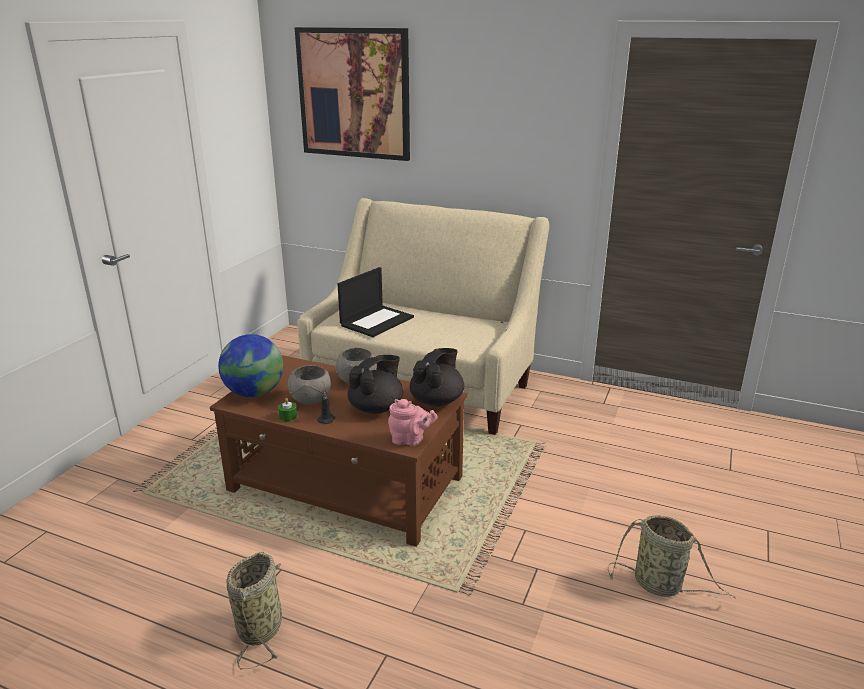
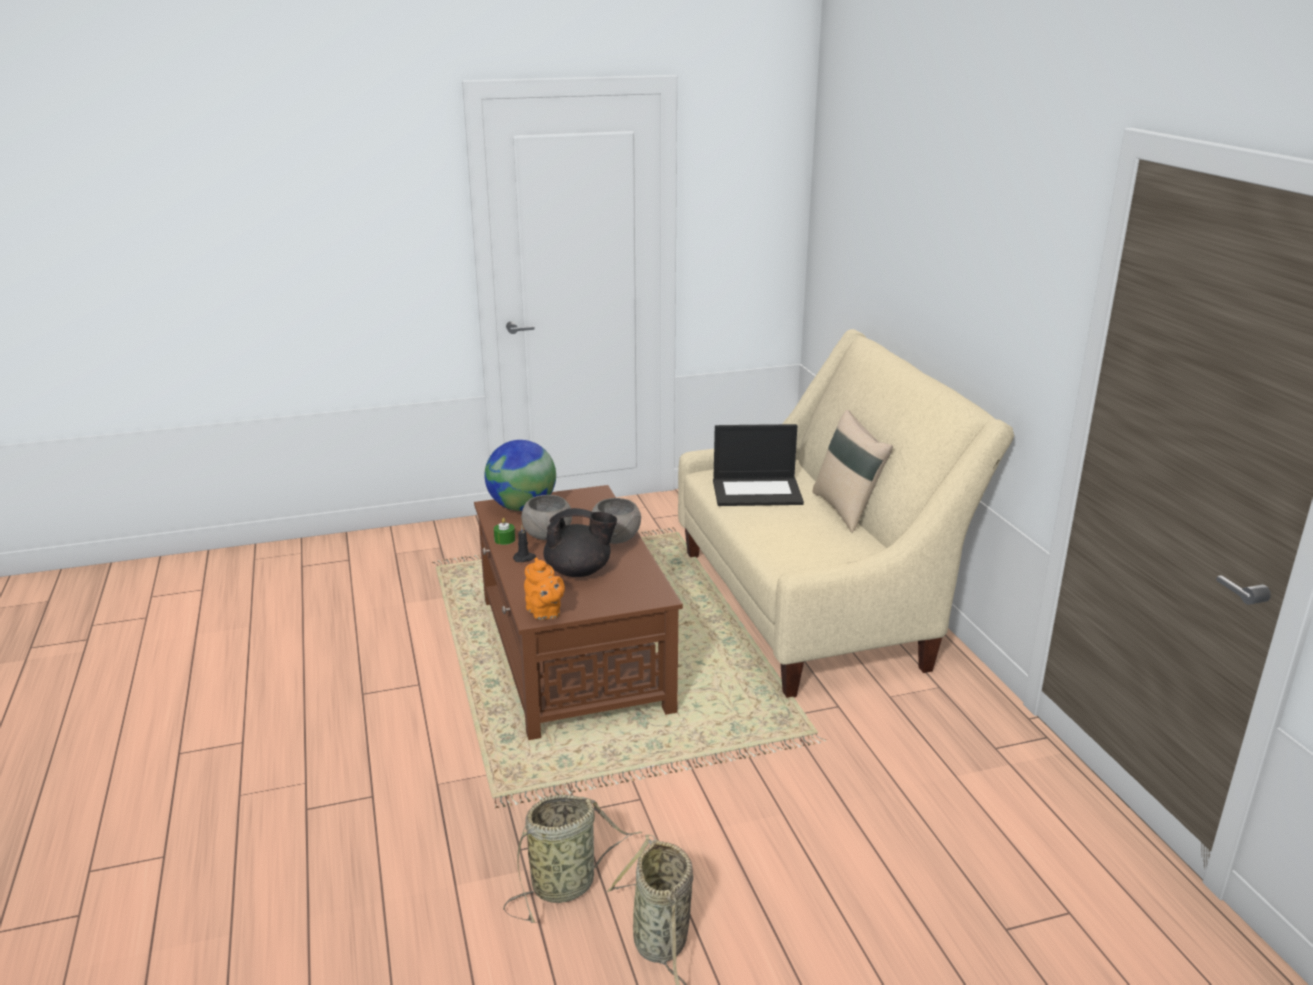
camera: 50 degrees right, 0 degrees up
basket [227,552,282,670] -> basket moved to [503,794,643,923]
picture [295,27,410,161] -> none
pink teapot [388,399,438,446] -> orange teapot [524,557,565,620]
black teapot [410,348,464,407] -> none
none -> beige pillow [812,410,893,533]

